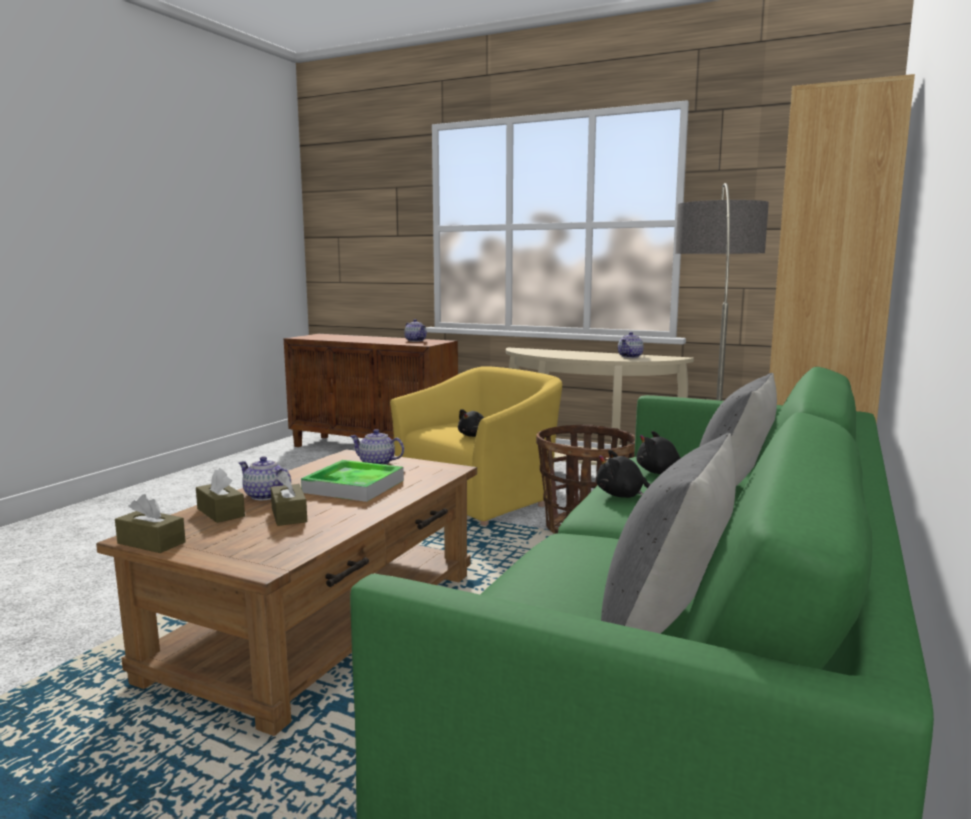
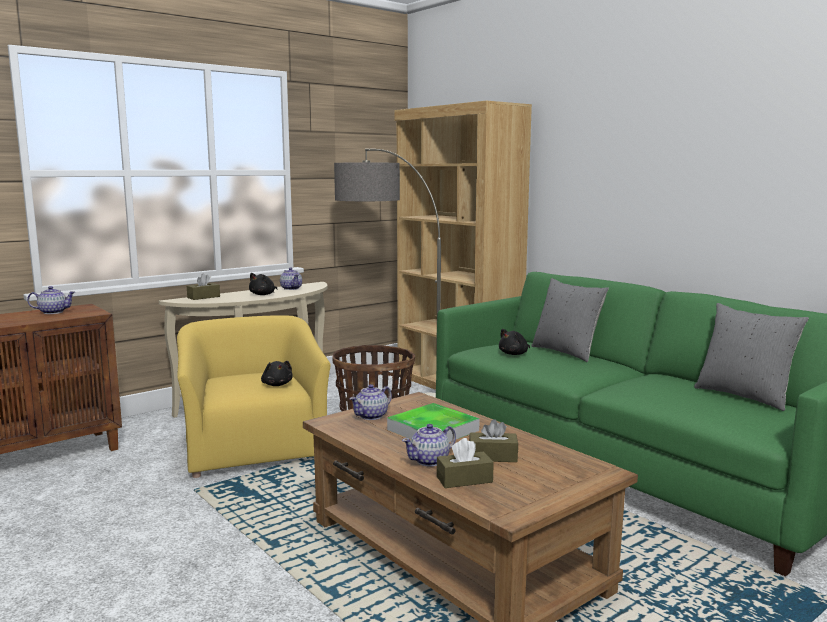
camera: 65 degrees left, 0 degrees up
brown tissue box [115,494,186,553] -> brown tissue box moved to [187,274,220,300]
black plush toy [596,450,651,498] -> black plush toy moved to [249,273,278,295]

